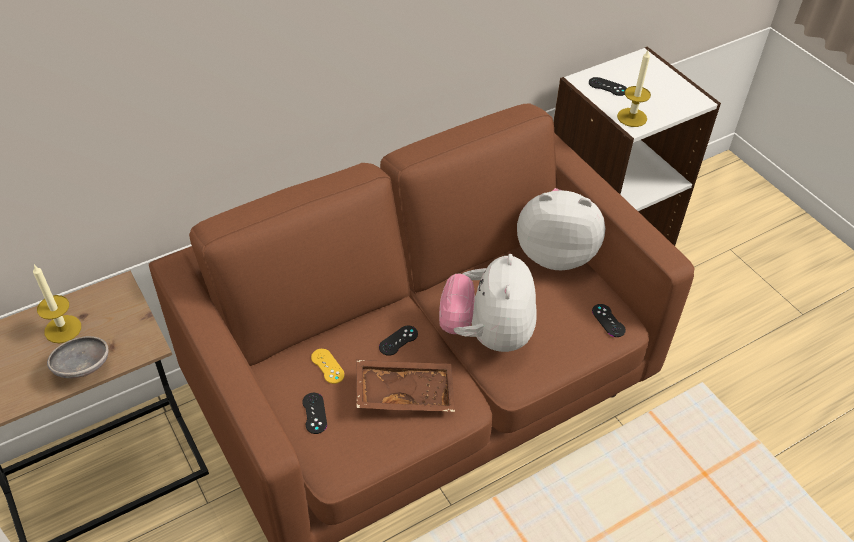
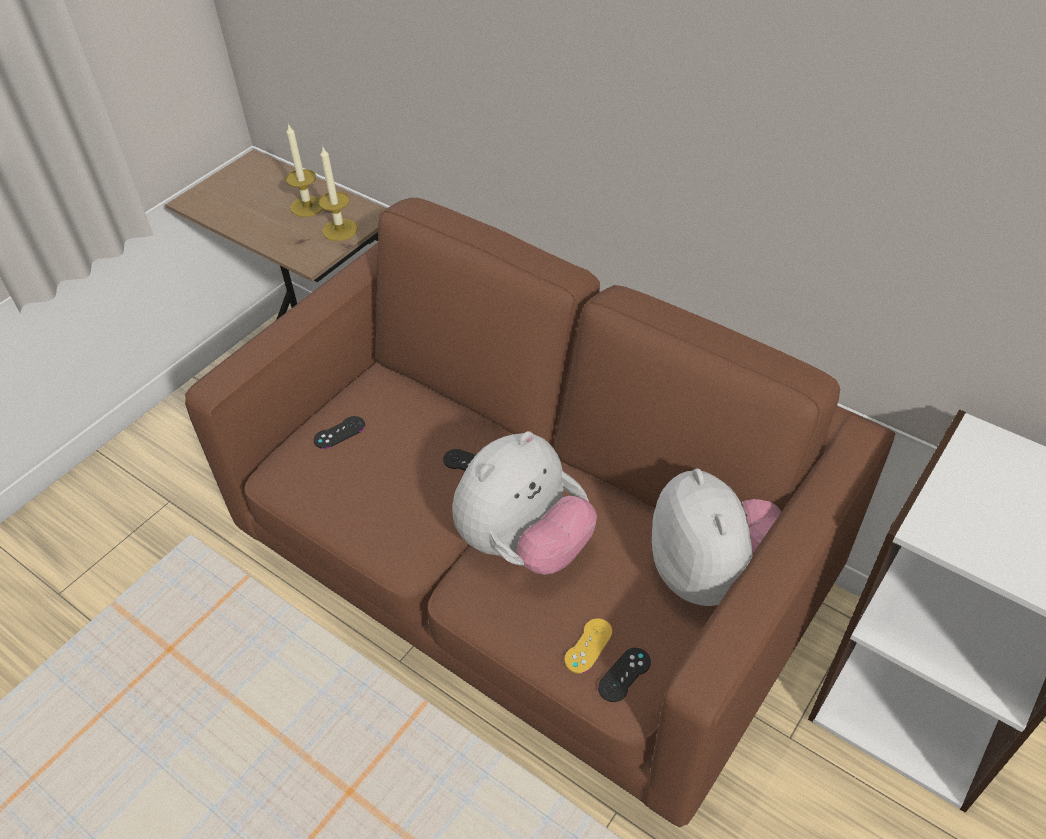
camera: 70 degrees right, 0 degrees up
grey bowl [47,336,109,378] -> none
yellow game controller [311,349,345,384] -> yellow game controller moved to [565,618,613,673]
brown tray [357,360,455,412] -> none
plush toy [439,254,537,352] -> plush toy turned 150 degrees clockwise [452,431,597,575]
black game controller [589,77,627,96] -> none
candle [617,50,651,127] -> candle moved to [319,147,358,241]

